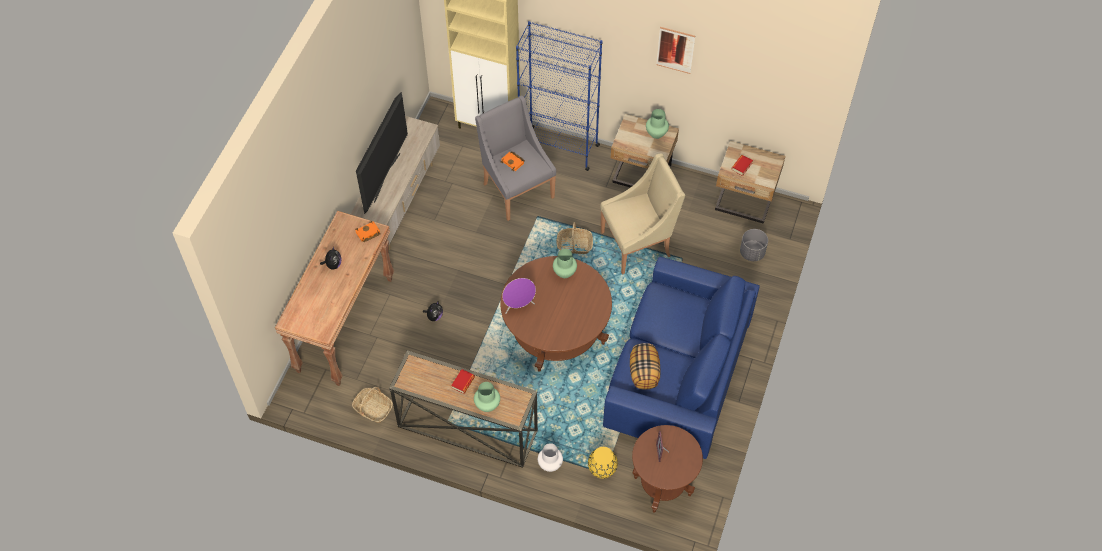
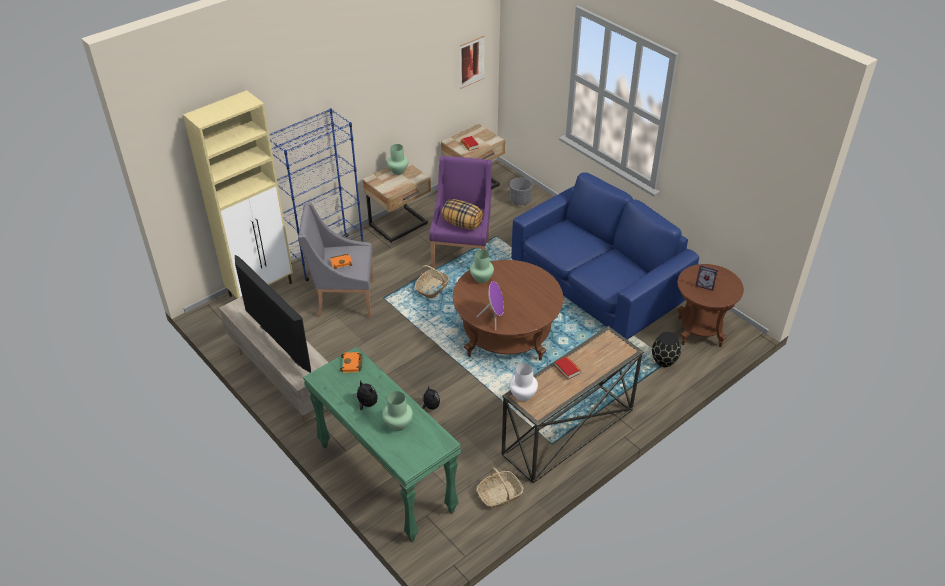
camera: 60 degrees left, 15 degrees down
brown console table [275,211,394,386] -> green console table [303,347,461,543]
green vase [474,382,500,412] -> green vase moved to [382,391,413,431]
white vase [538,443,563,472] -> white vase moved to [509,363,538,401]
yellow vase [588,447,618,479] -> black vase [652,332,681,367]
beige armchair [600,153,685,275] -> purple armchair [429,156,492,269]
pillow [630,343,661,390] -> pillow moved to [442,199,483,229]
picture [656,27,695,74] -> picture moved to [460,36,485,89]

